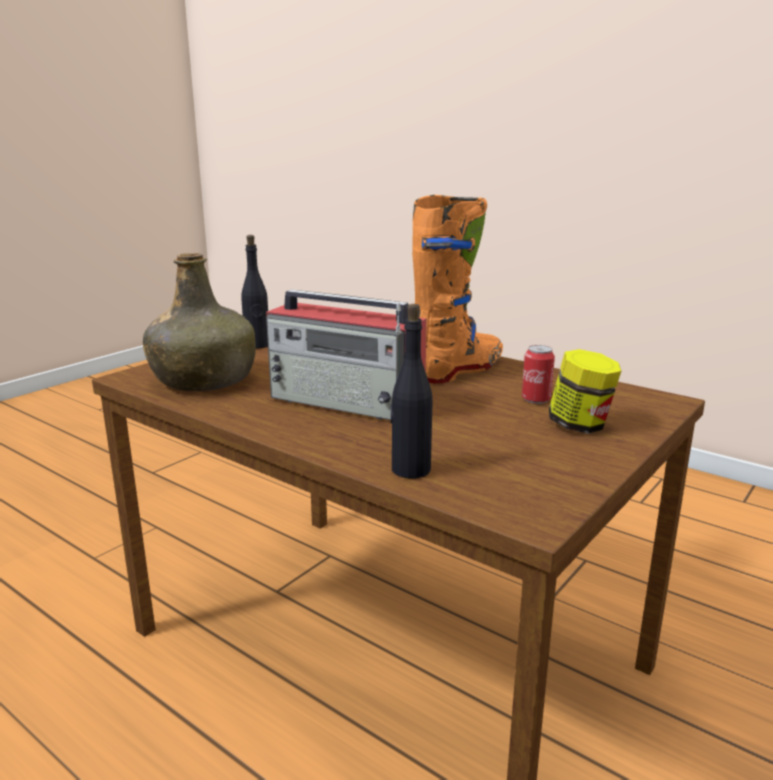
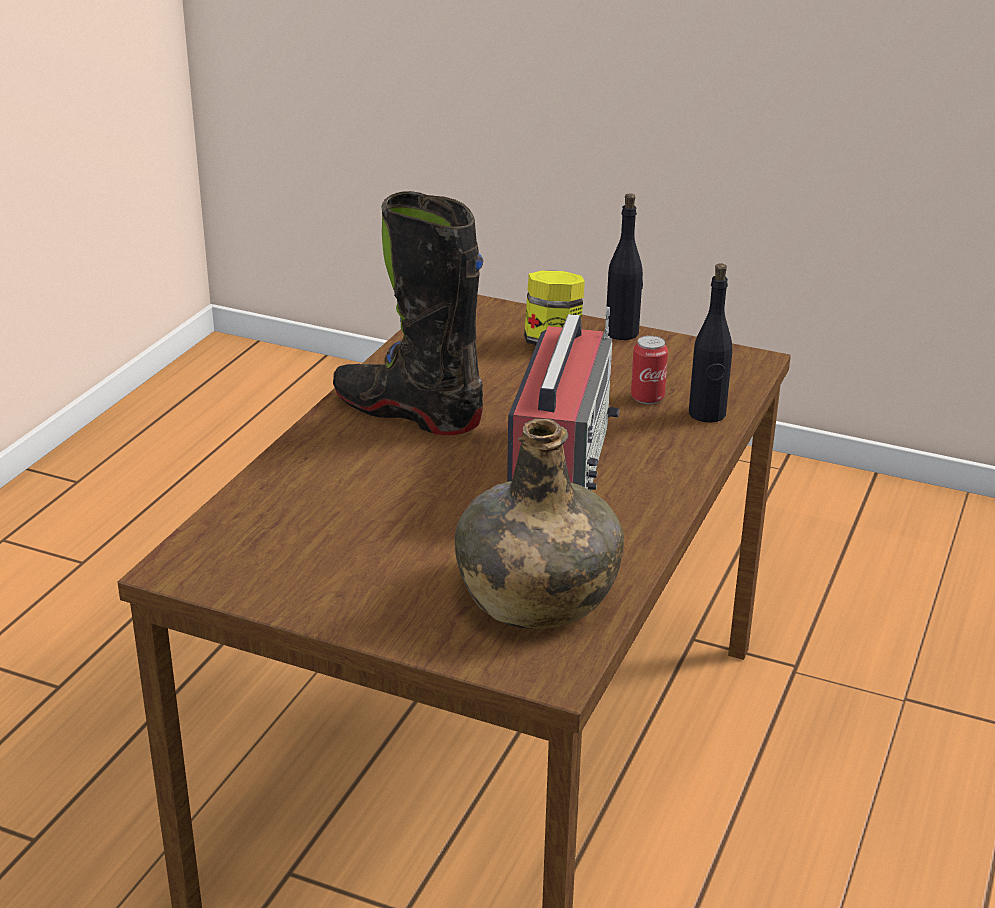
camera: 105 degrees left, 10 degrees up
black bottle [241,235,268,349] -> black bottle moved to [606,194,643,340]
orange boot [412,195,503,384] -> black boot [333,191,483,435]
can [522,345,555,404] -> can moved to [631,335,668,404]

